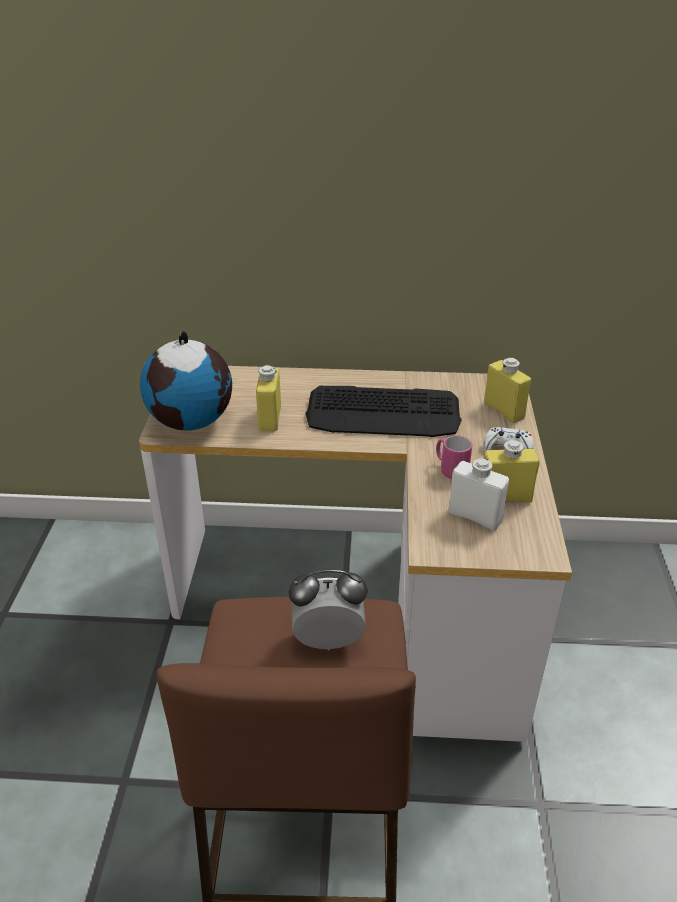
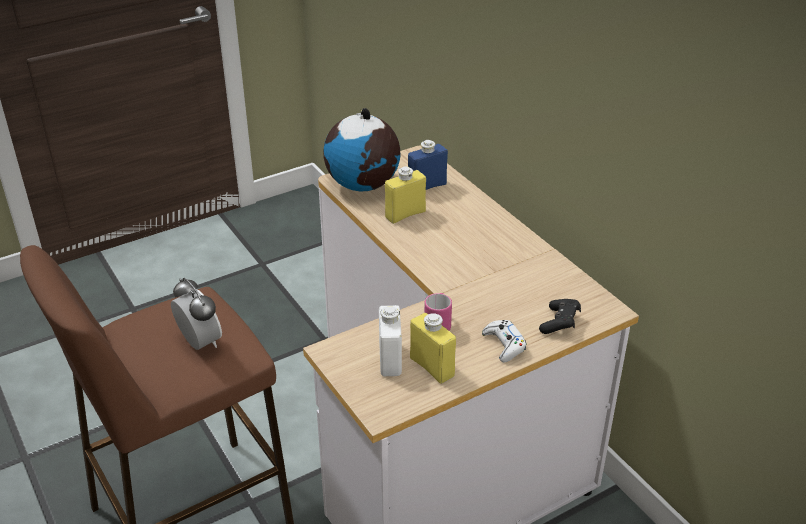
camera: 55 degrees right, 0 degrees up
keyboard [305,386,462,437] -> none
yellow bottle [484,358,531,423] -> black game controller [539,299,581,334]
none -> blue bottle [408,140,448,190]

